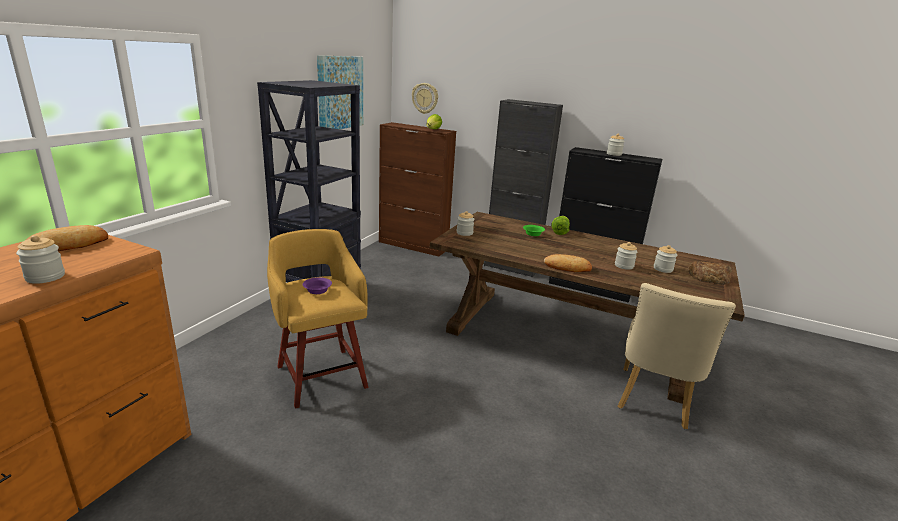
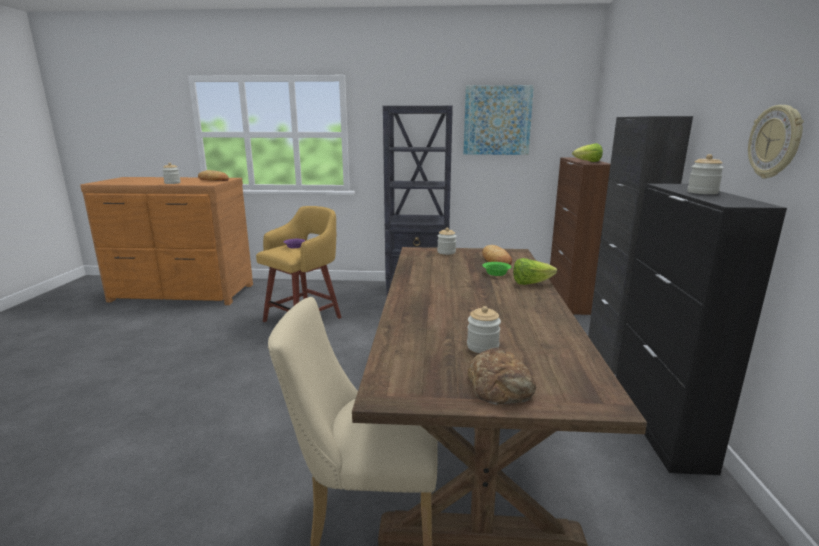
camera: 70 degrees right, 5 degrees down
wall clock [412,83,438,114] -> wall clock moved to [748,105,804,179]
bread [544,254,592,272] -> bread moved to [482,245,512,265]
jar [615,242,638,270] -> none

